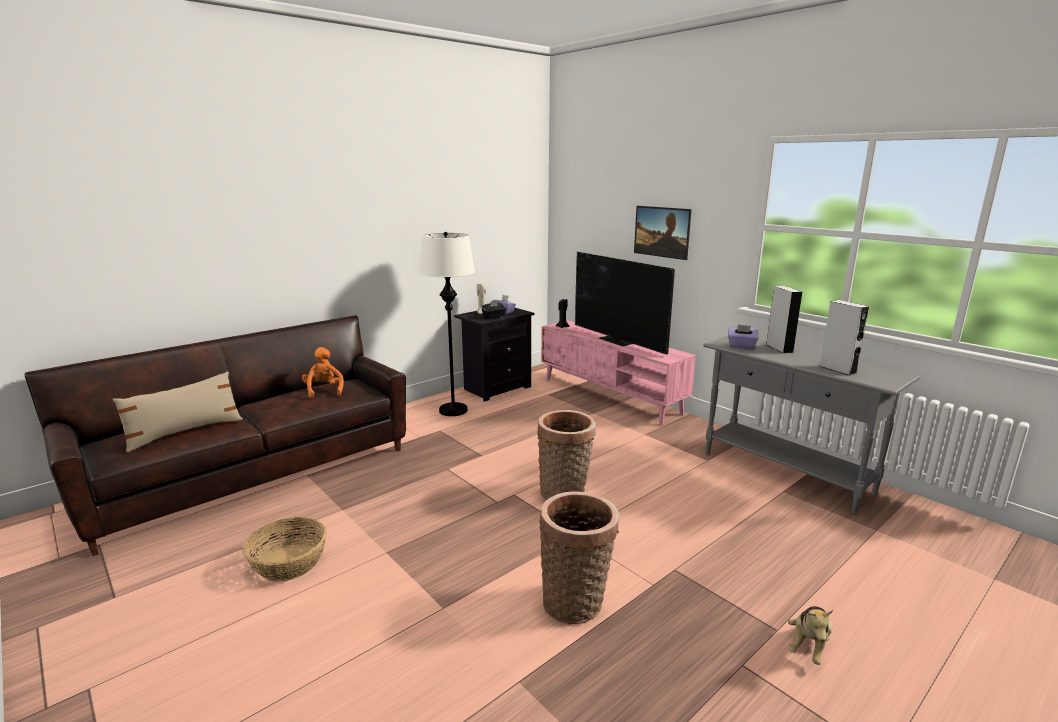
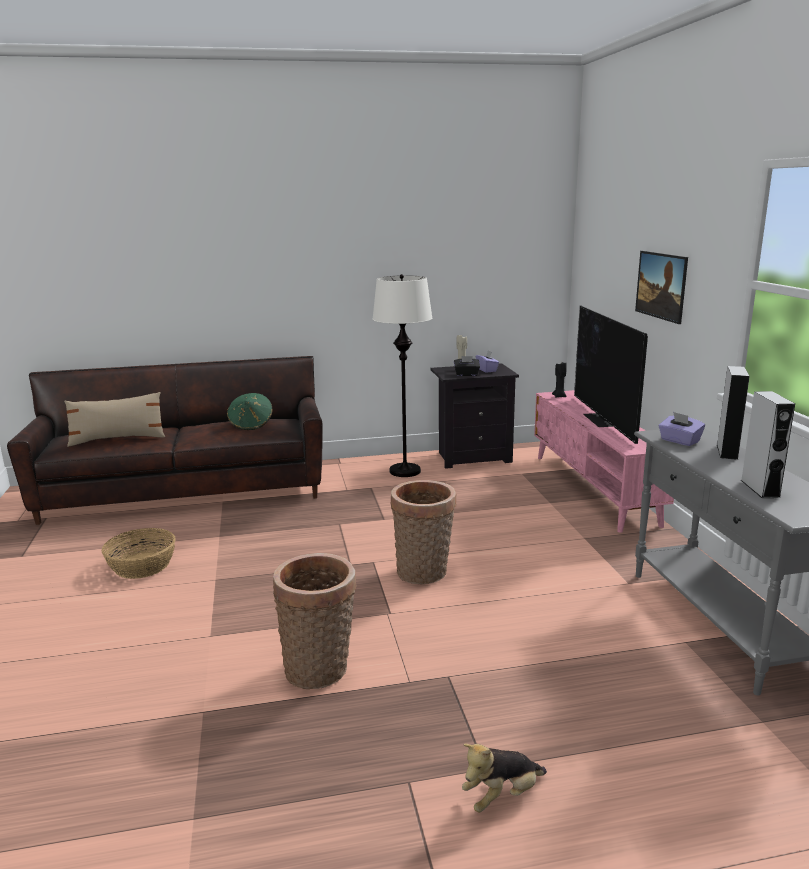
camera: 30 degrees right, 0 degrees up
orange plush toy [302,347,344,398] -> green hat [227,393,273,430]

